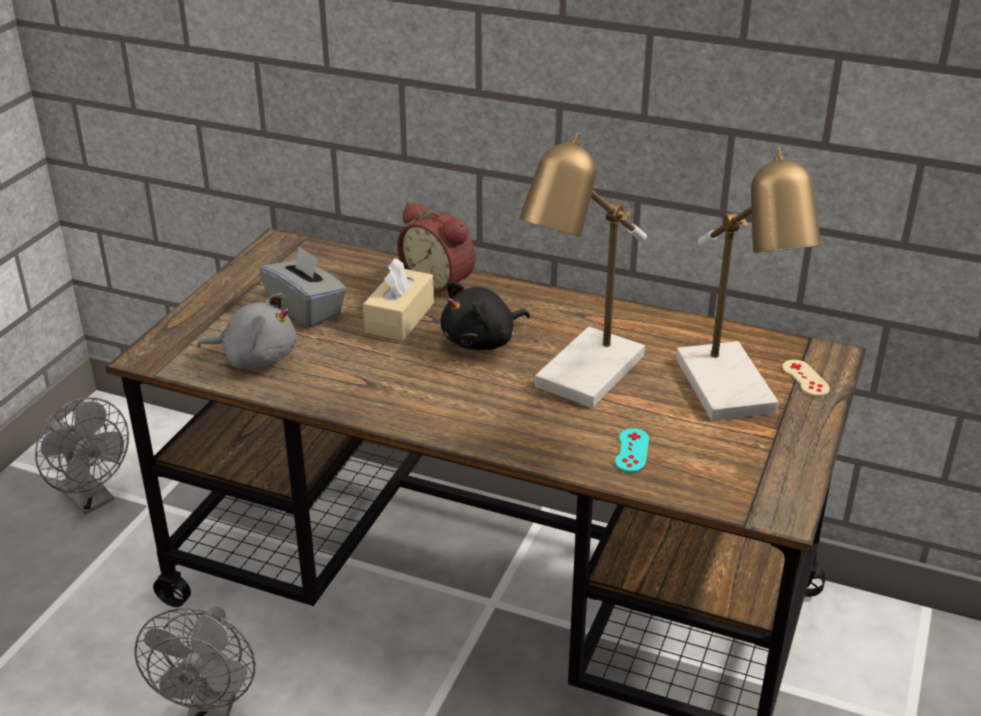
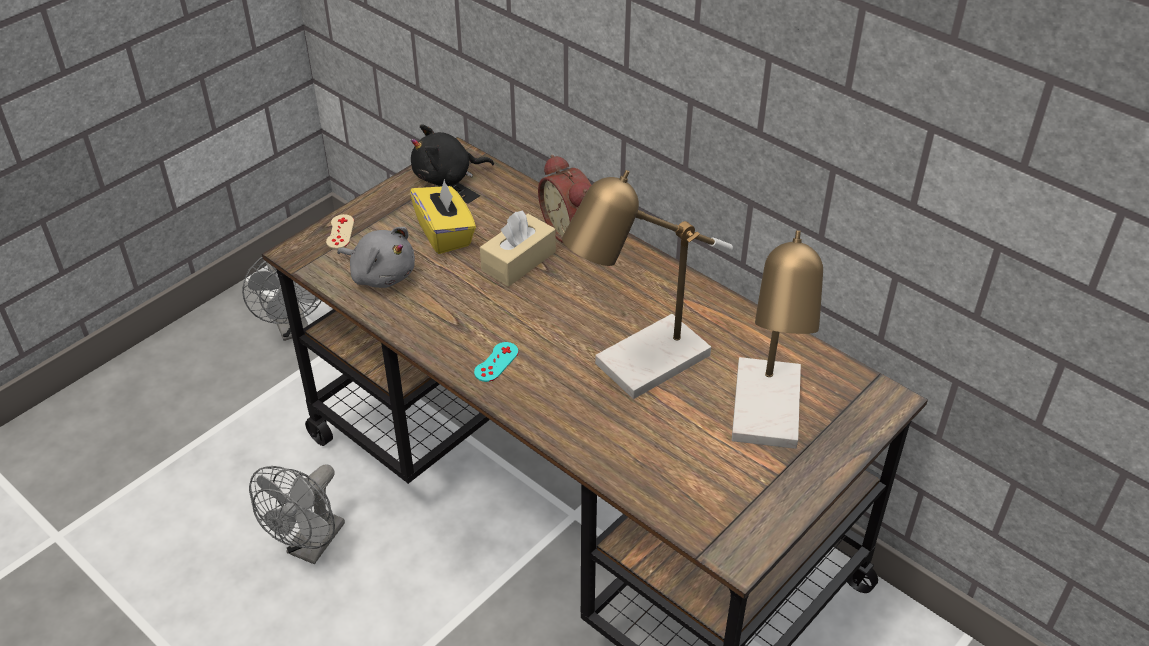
camera: 20 degrees right, 10 degrees up
grey tissue box [260,246,347,328] -> yellow tissue box [410,179,476,254]
black plush toy [441,281,530,350] -> black plush toy moved to [411,124,494,186]
turquoise game controller [615,428,649,472] -> turquoise game controller moved to [474,342,519,382]
beige game controller [782,360,830,396] -> beige game controller moved to [326,214,354,249]

